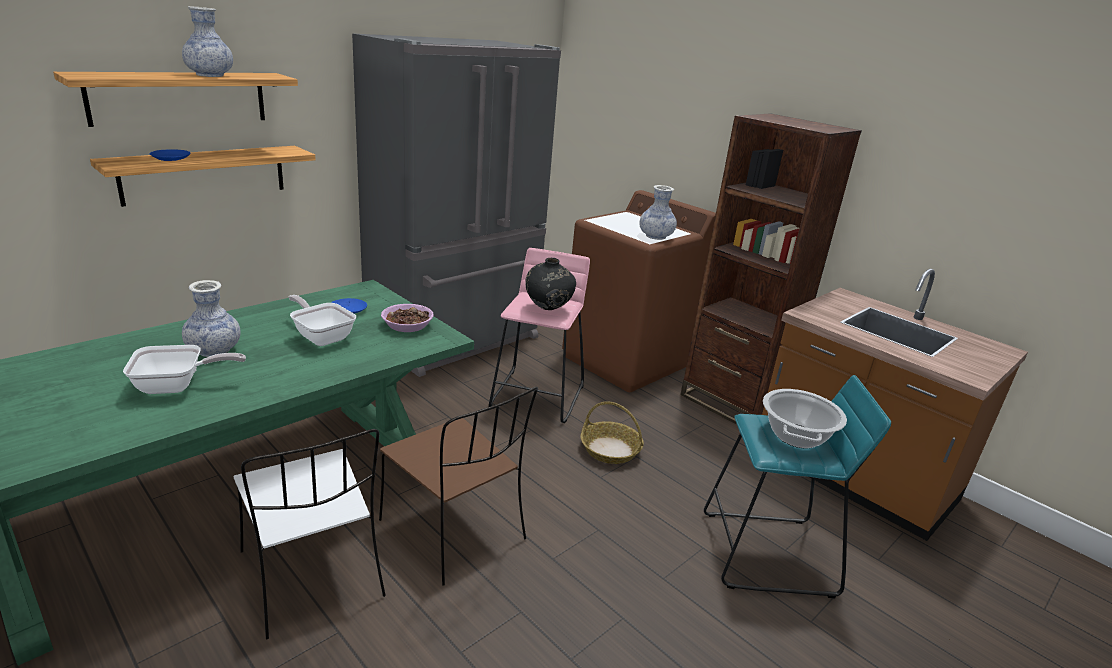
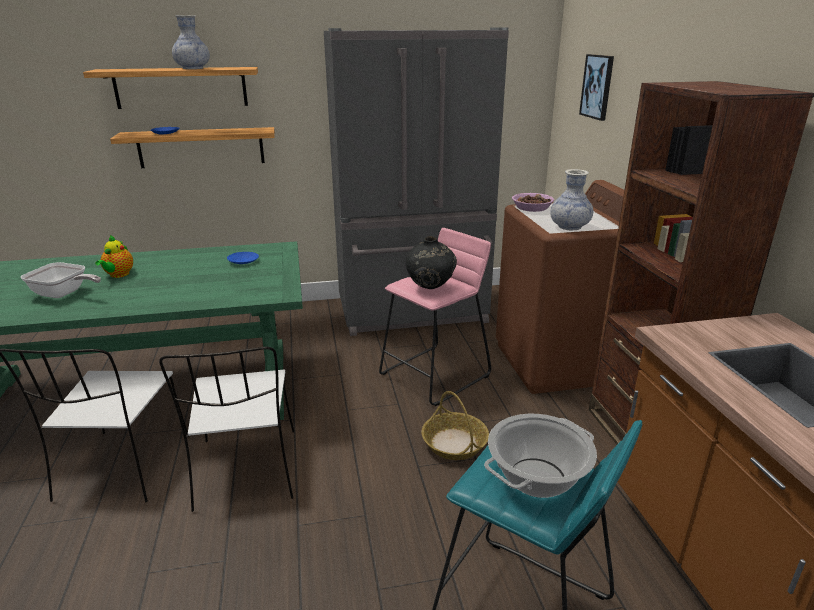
camera: 35 degrees right, 0 degrees up
vase [182,280,241,357] -> teapot [95,235,133,278]
frying pan [289,295,356,346] -> none
brown chair [379,387,538,586] -> white chair [159,347,295,512]
bowl [381,304,434,332] -> bowl moved to [512,193,554,212]
none -> picture [579,54,614,121]

